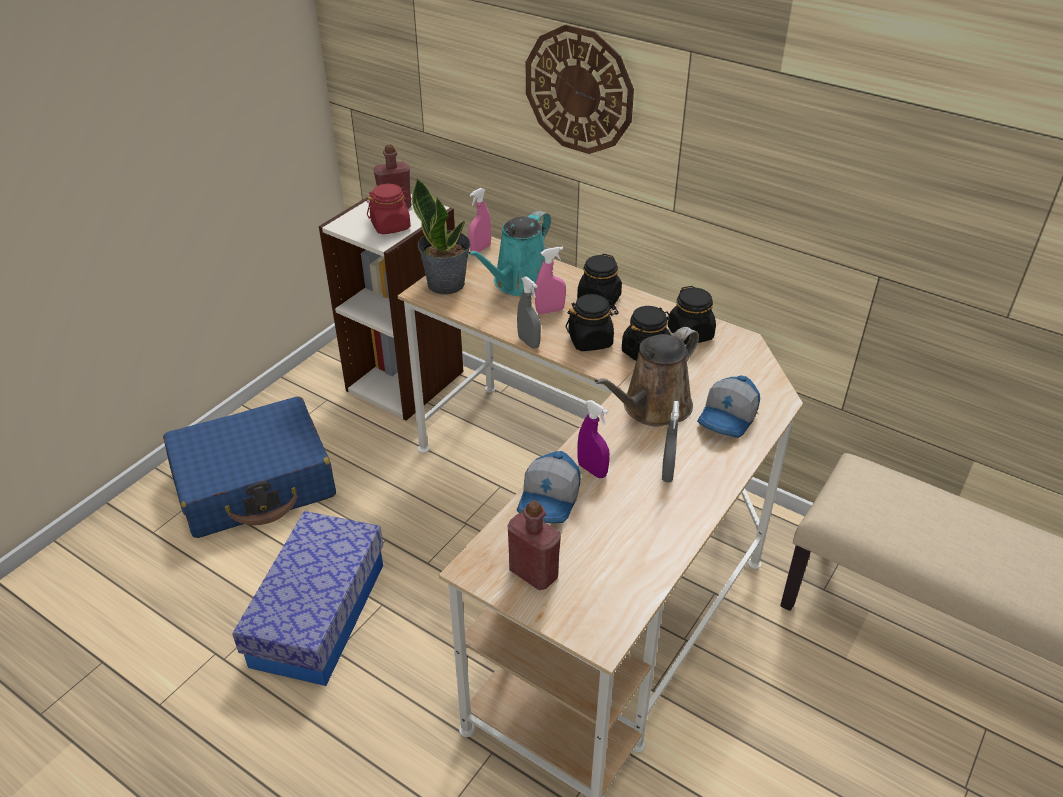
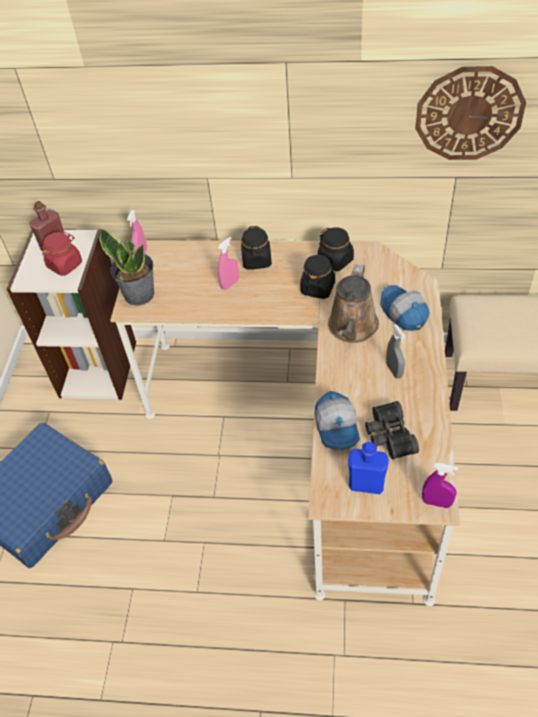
camera: 25 degrees left, 10 degrees up
storage box [232,511,383,686] -> none
turquoise watering can [468,211,551,296] -> none
red bottle [507,500,561,590] -> blue bottle [348,442,389,494]
grey spray bottle [517,276,541,349] -> none
wall clock [526,25,634,154] -> wall clock moved to [415,66,526,160]
black jar [566,294,619,351] -> none
purple spray bottle [577,400,610,478] -> purple spray bottle moved to [422,463,458,508]
cap [697,375,760,438] -> cap turned 150 degrees clockwise [380,285,430,331]
none -> black binoculars [365,401,419,460]

